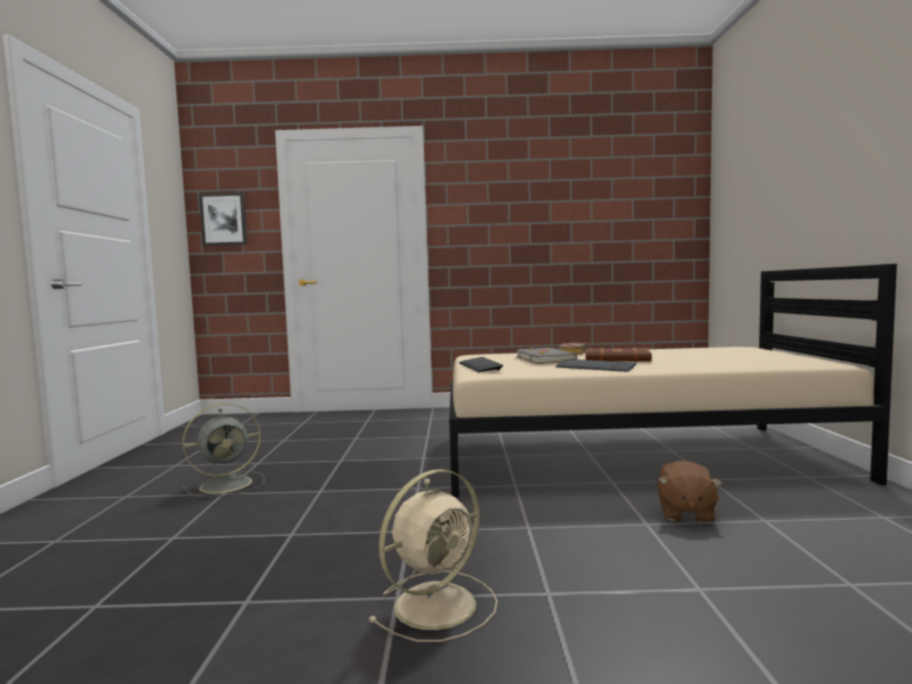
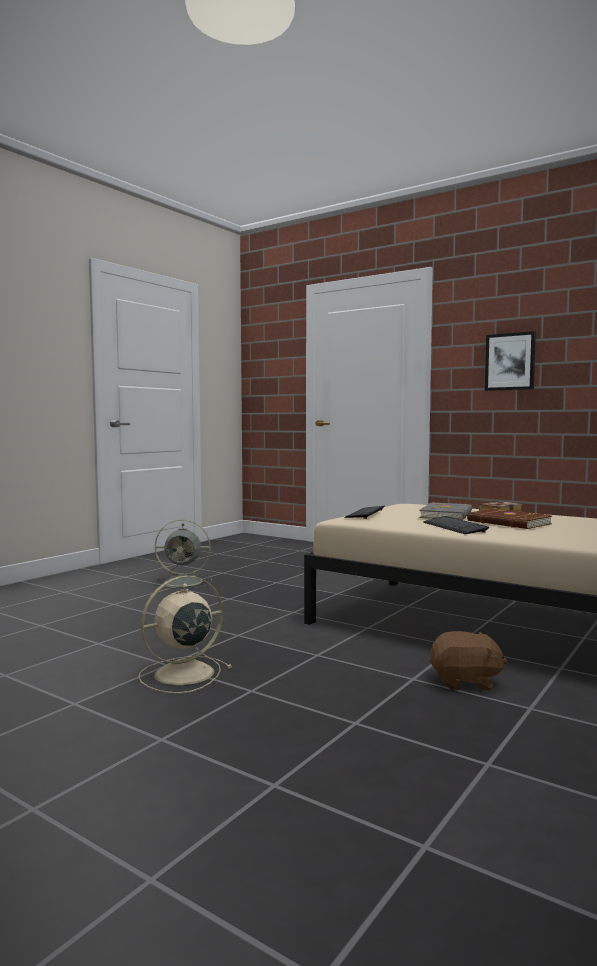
camera: 35 degrees right, 0 degrees up
picture [199,193,247,246] -> picture moved to [485,331,536,391]
beige fan [368,469,498,642] -> beige fan turned 150 degrees clockwise [138,575,232,694]
brown plush toy [658,461,722,524] -> brown plush toy turned 135 degrees counterclockwise [429,631,507,691]

